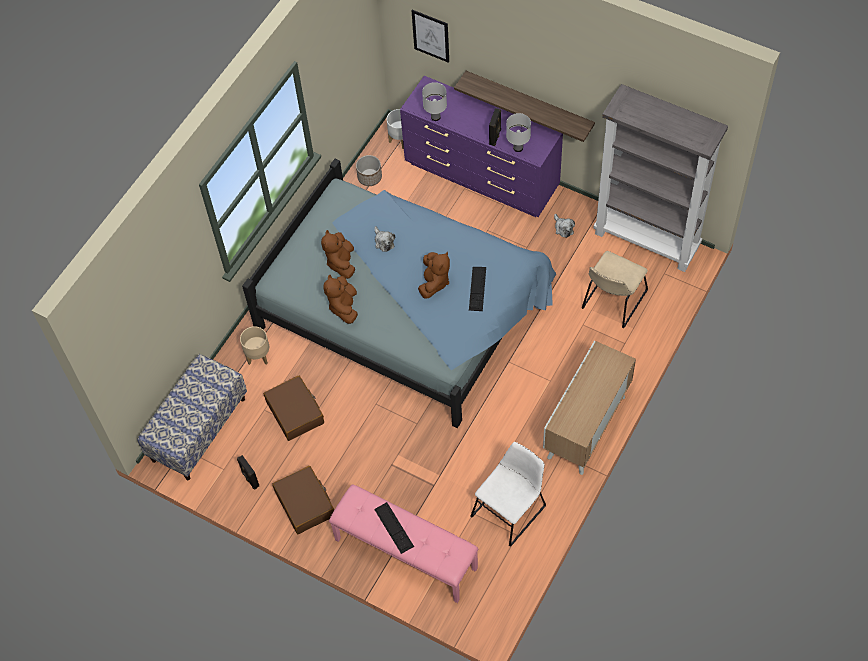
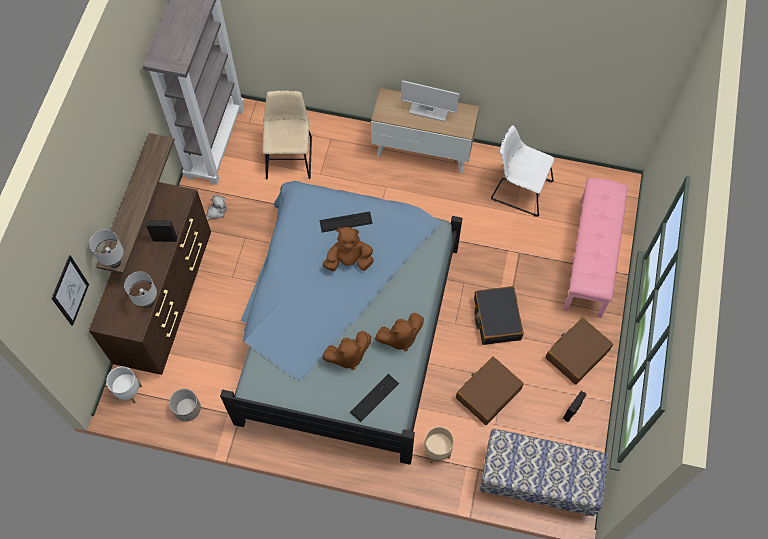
camera: 110 degrees left, 5 degrees up
keyboard [374,502,414,554] -> keyboard moved to [350,374,399,422]
plush toy [375,226,395,252] -> none
purple dresser [400,76,563,217] -> brown dresser [89,182,211,375]
white table lamp [506,113,531,152] -> white table lamp moved to [89,230,124,268]
beige chair [582,251,648,328] -> beige chair turned 105 degrees counterclockwise [263,90,312,179]
none -> monitor [401,80,459,122]
none -> black suitcase [474,286,524,345]

